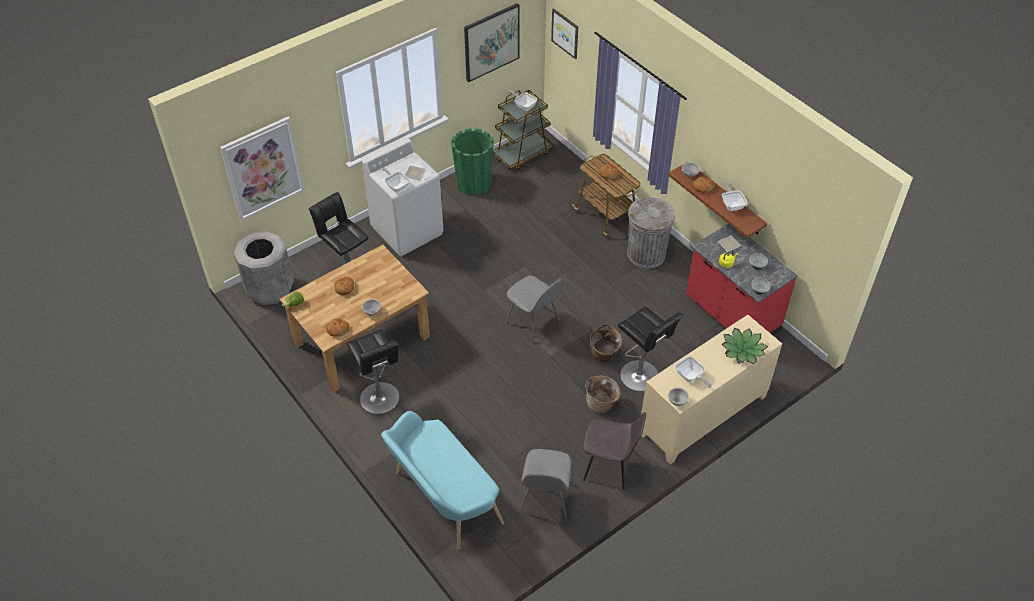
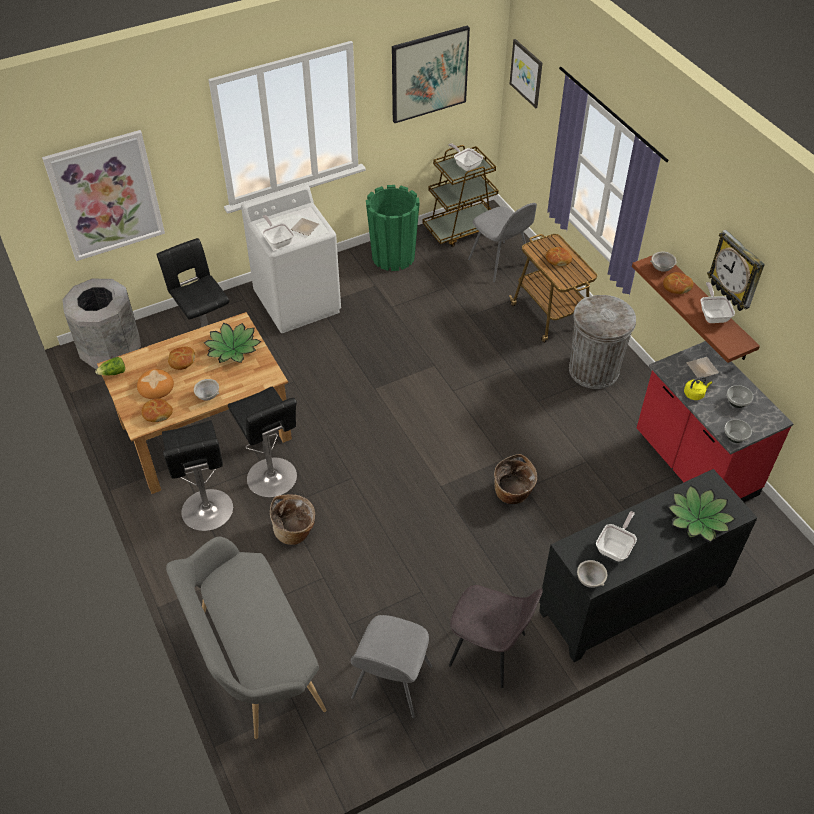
camera: 10 degrees right, 0 degrees up
turquoise bench [381,411,504,550] -> grey bench [166,537,326,739]
grey chair [505,275,563,344] -> grey chair moved to [468,203,537,282]
basket [585,376,621,413] -> basket moved to [270,495,315,545]
black stool [618,307,683,391] -> black stool moved to [228,387,297,498]
beige cabinet [641,315,782,465] -> black cabinet [539,469,757,662]
frying pan [675,356,712,388] -> frying pan turned 120 degrees counterclockwise [596,511,637,561]
none -> bread [137,369,174,399]
none -> potted plant [204,323,261,363]
none -> wall clock [707,230,765,311]

